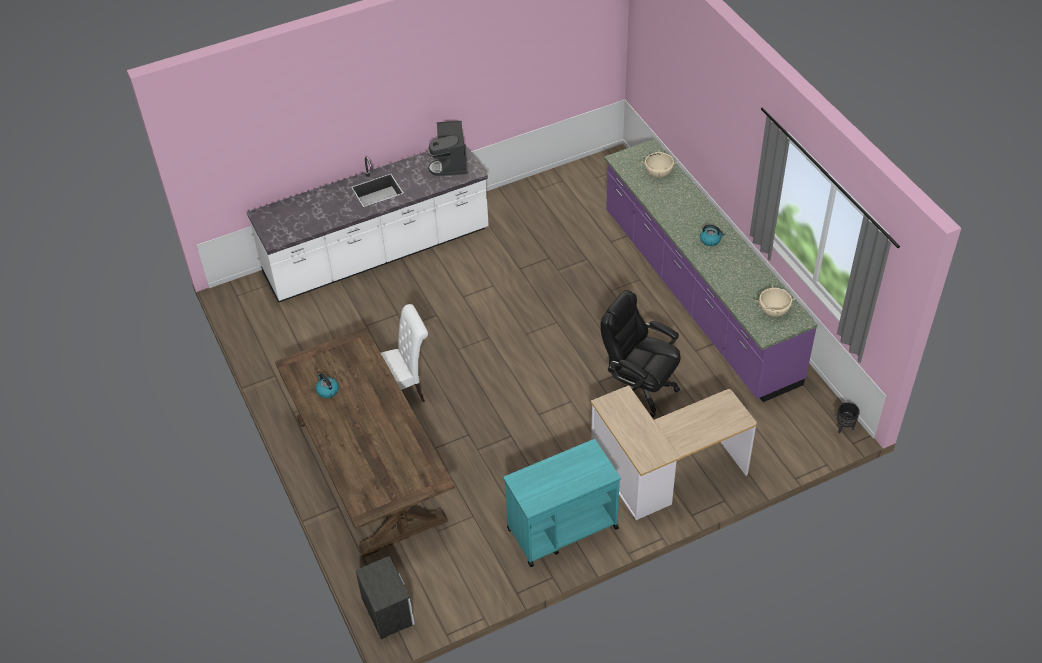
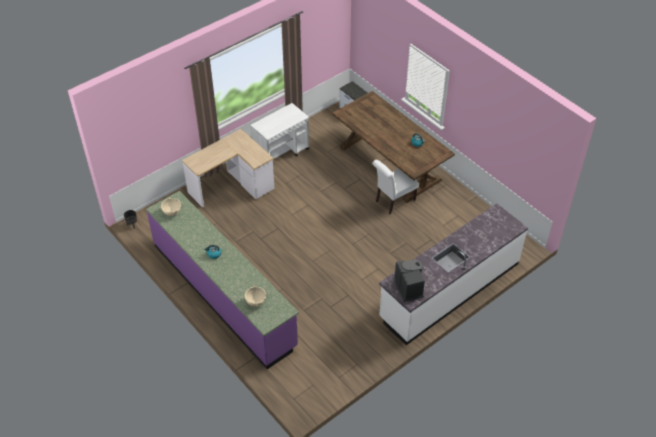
camera: 165 degrees right, 0 degrees up
turquoise cart [503,439,621,567] -> white cart [251,103,309,159]
black office chair [601,290,681,418] -> none

